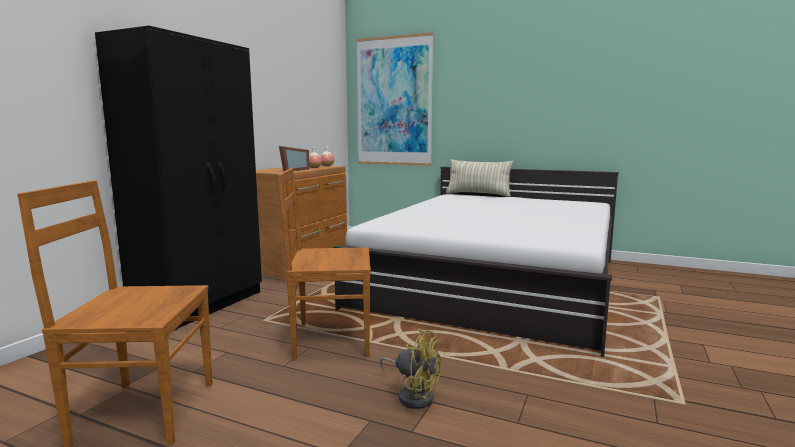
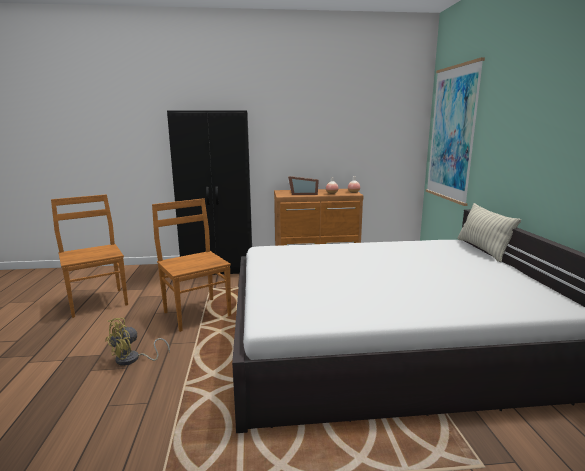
camera: 60 degrees right, 5 degrees up
yellow fan [380,329,441,409] -> yellow fan turned 45 degrees clockwise [105,318,170,366]

